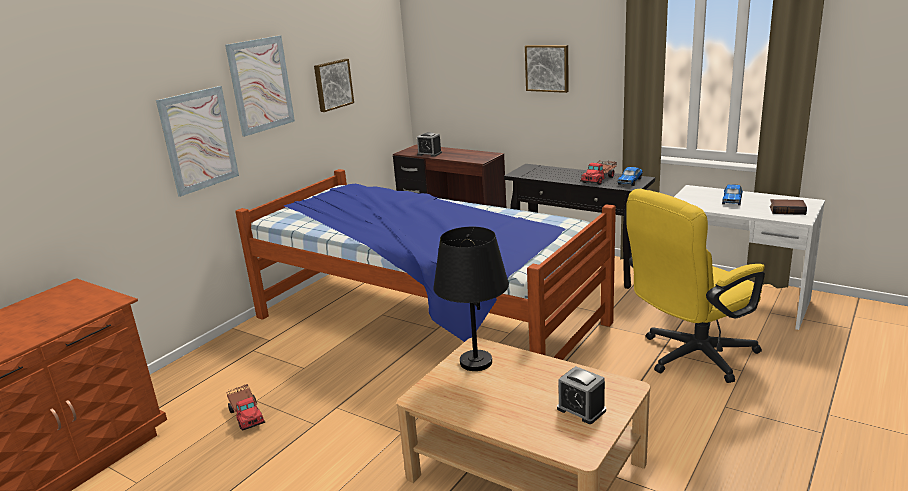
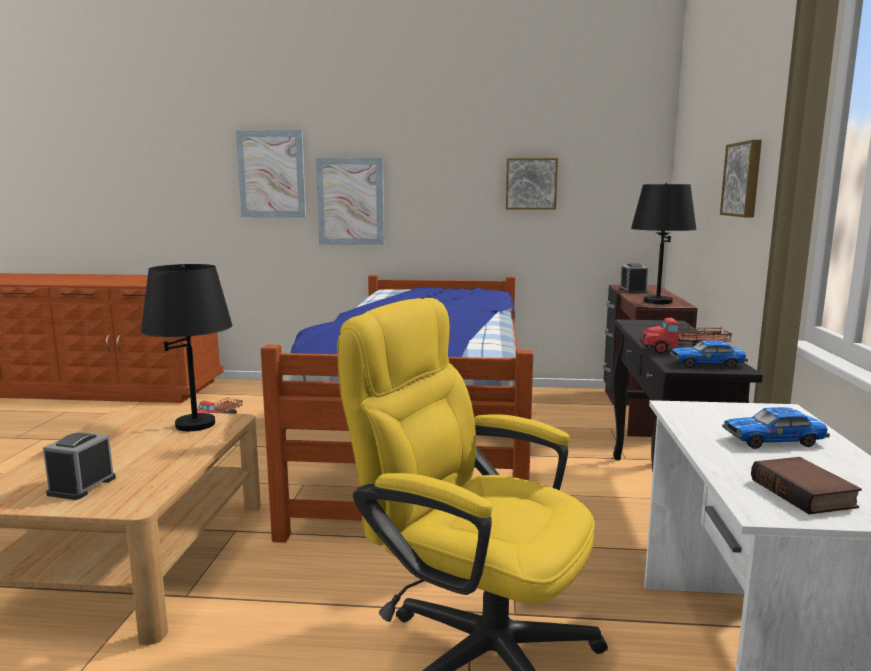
camera: 60 degrees right, 10 degrees down
picture [225,35,295,137] -> picture moved to [236,130,306,218]
none -> black table lamp [631,183,697,304]

